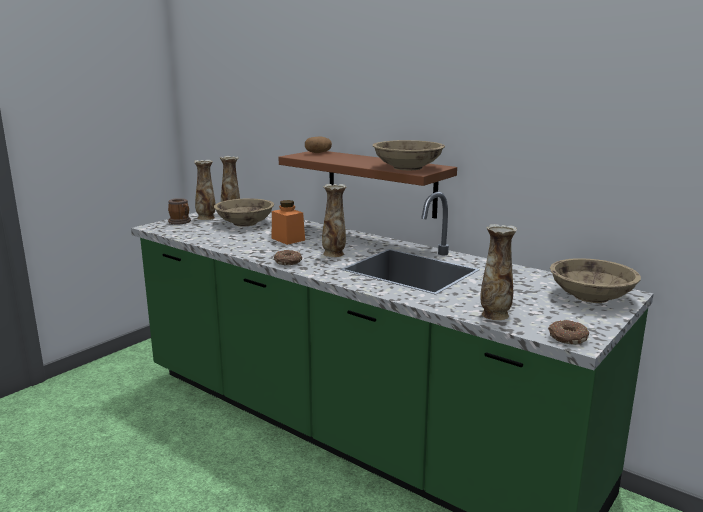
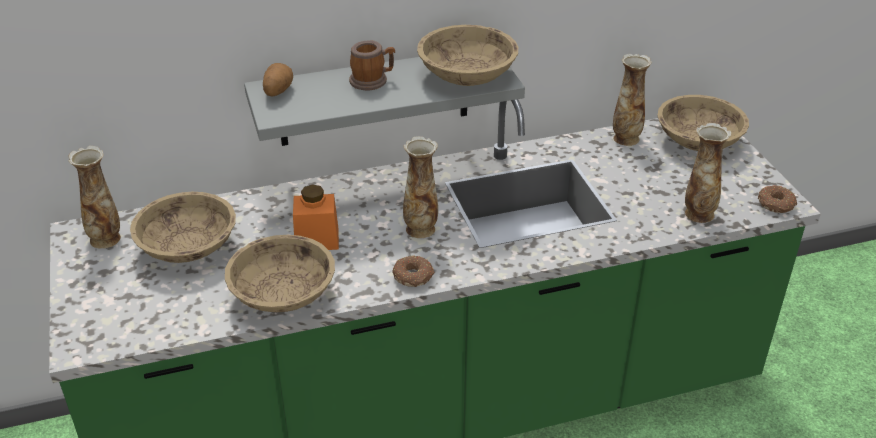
camera: 55 degrees left, 20 degrees up
mug [168,198,191,224] -> mug moved to [349,40,395,90]
vase [194,160,215,220] -> vase moved to [613,54,652,146]
brown shelf [278,151,457,219] -> grey shelf [244,57,525,146]
none -> beige bowl [225,235,335,312]

